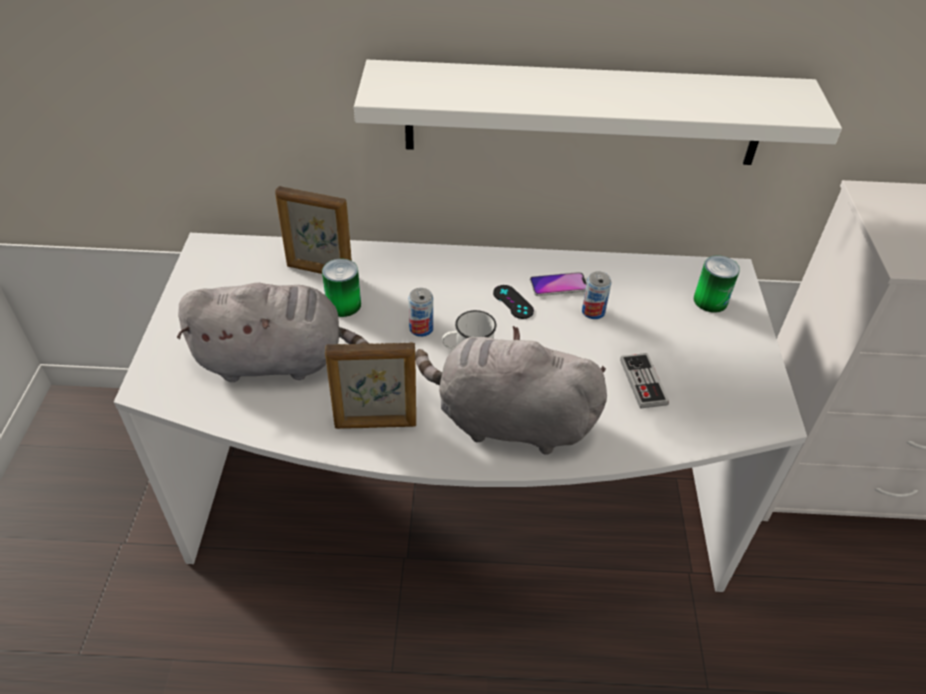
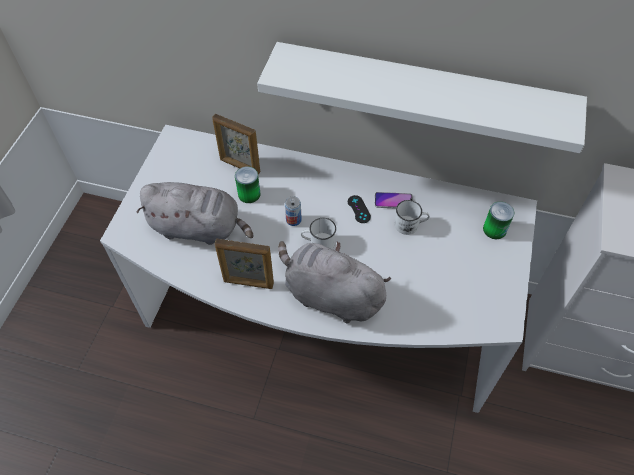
camera: 15 degrees right, 10 degrees up
can [582,271,611,319] -> white mug [395,200,430,235]
game controller [620,353,669,409] -> none

